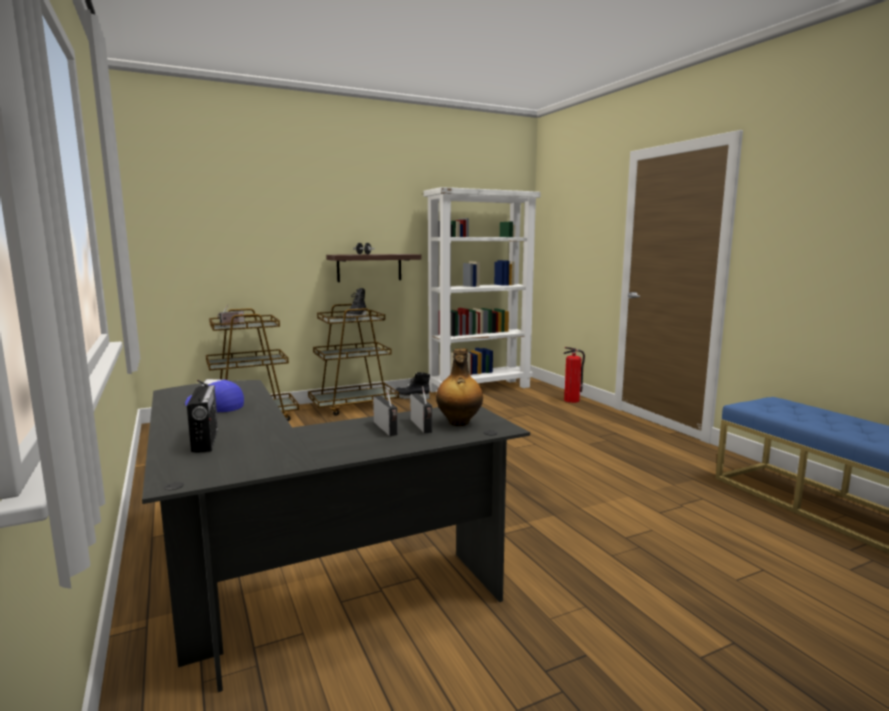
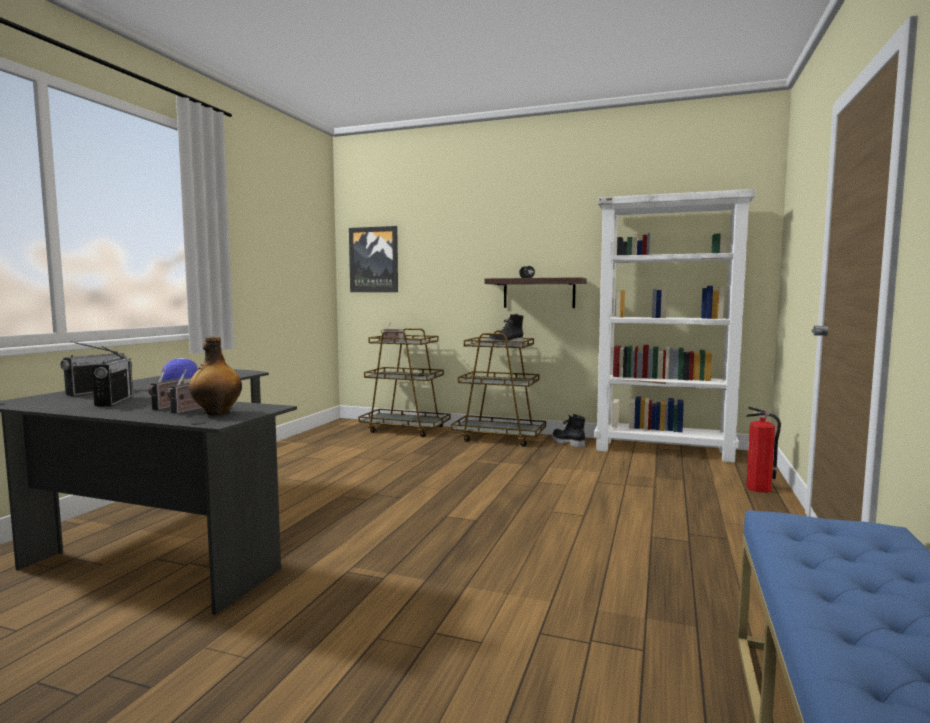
camera: 45 degrees right, 5 degrees down
none -> radio [91,346,133,407]
none -> picture [349,226,398,292]

